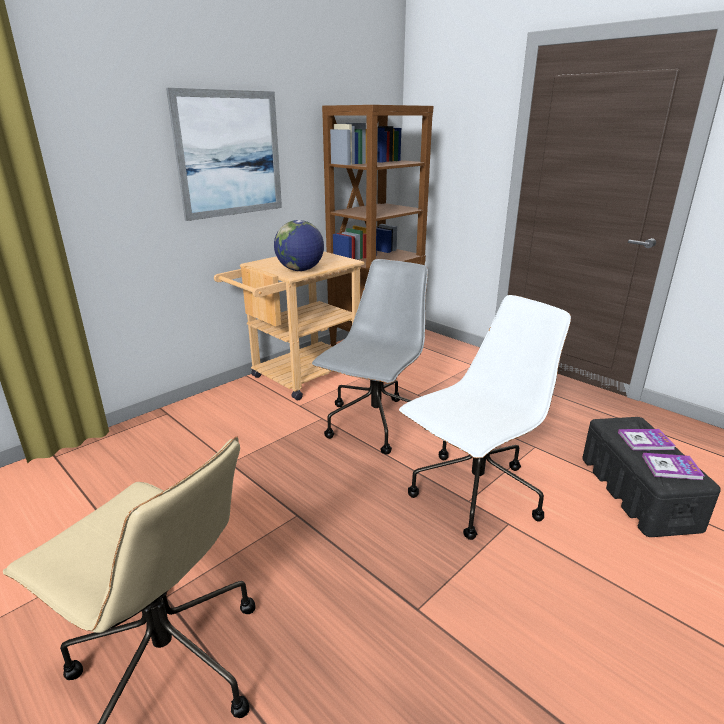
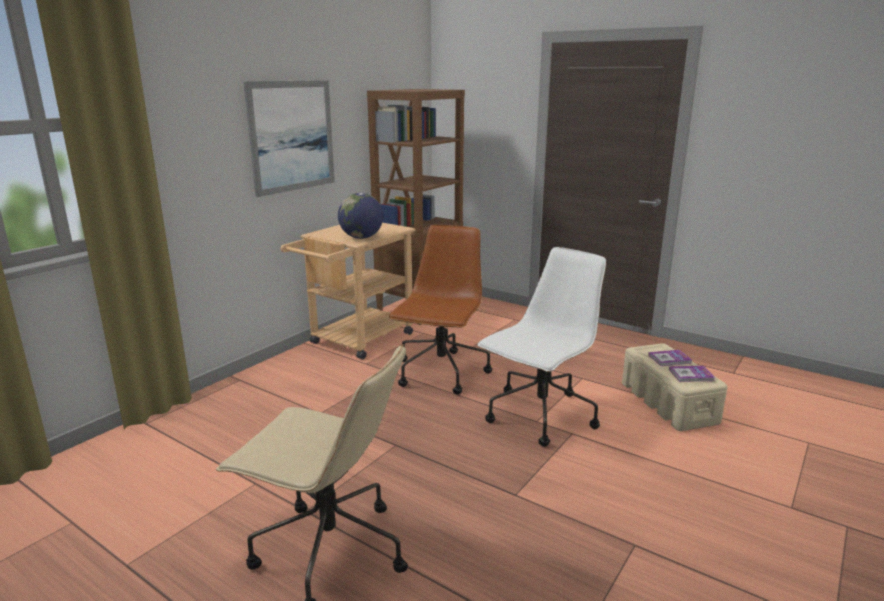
camera: 10 degrees left, 5 degrees down
grey office chair [312,259,428,455] -> brown office chair [389,224,492,395]
black storage box [582,417,721,537] -> beige storage box [622,343,728,431]

